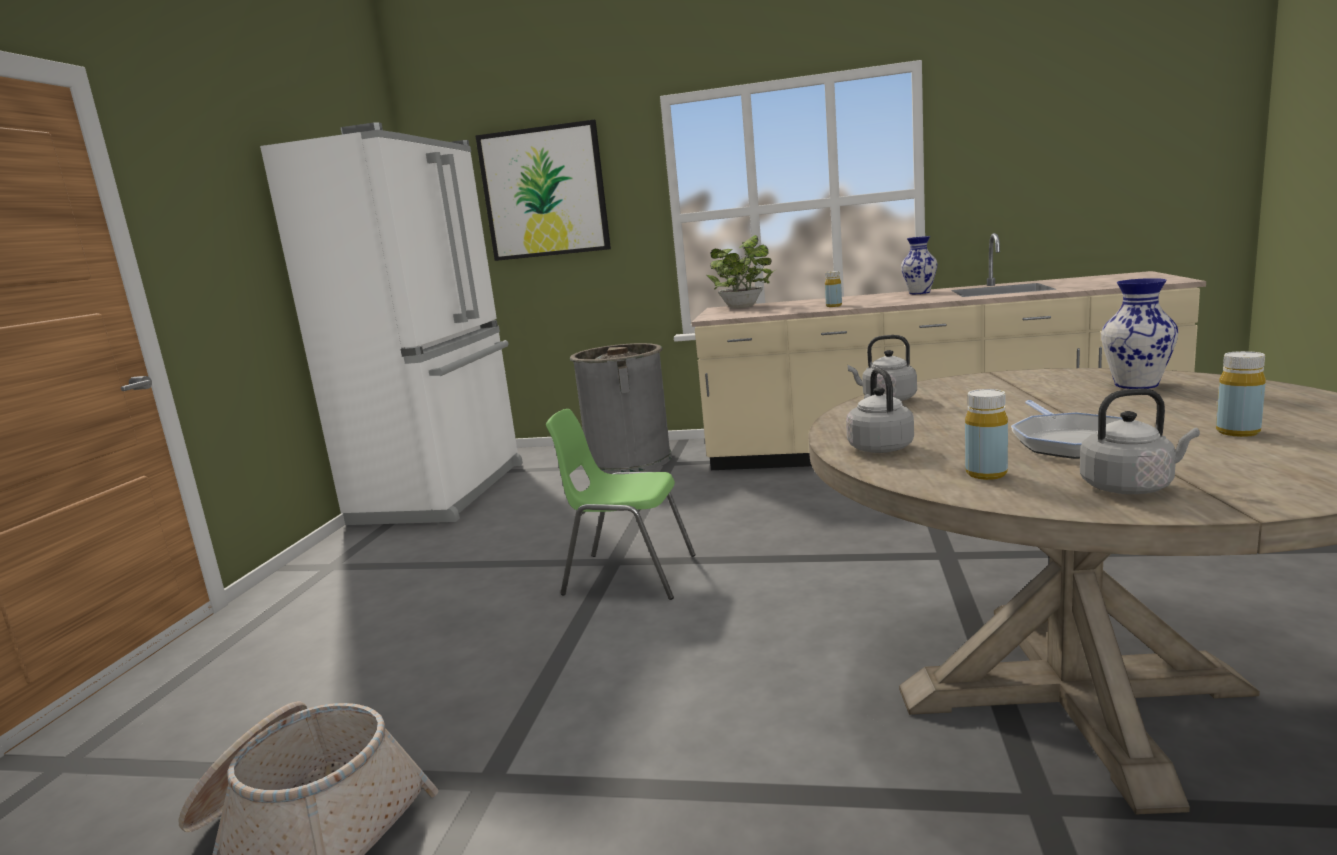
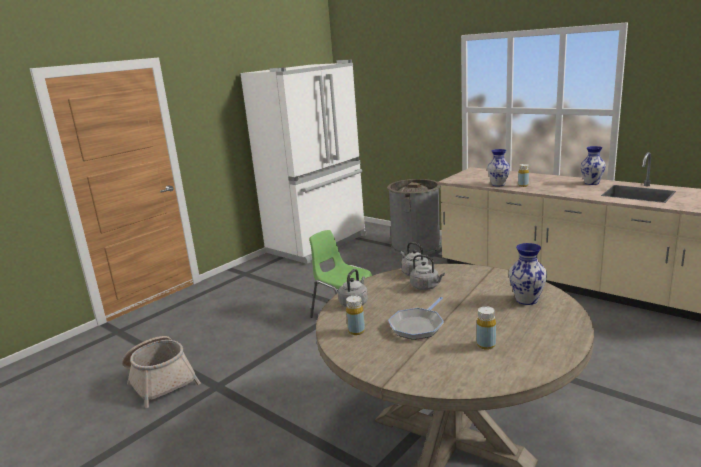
camera: 30 degrees right, 5 degrees up
picture [475,120,611,261] -> none
potted plant [707,235,775,309] -> none
grey kettle [1080,389,1200,494] -> grey kettle moved to [410,255,445,290]
none -> vase [487,149,510,186]

